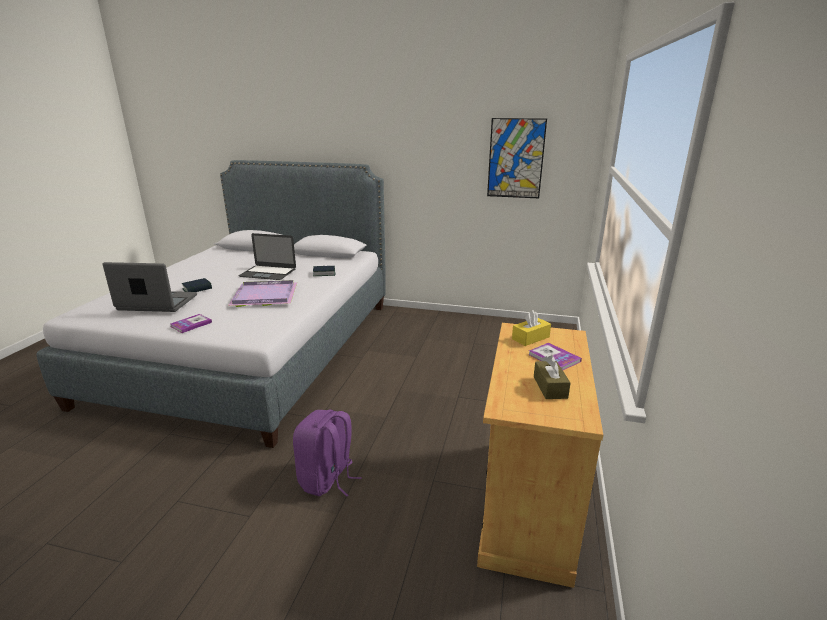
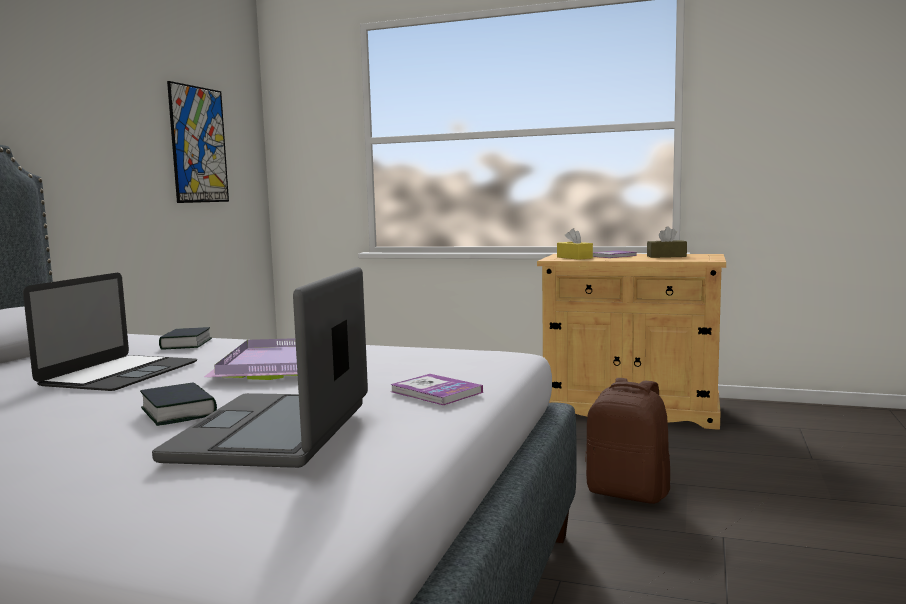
camera: 85 degrees left, 15 degrees down
purple backpack [293,410,362,496] -> brown backpack [585,378,670,504]

